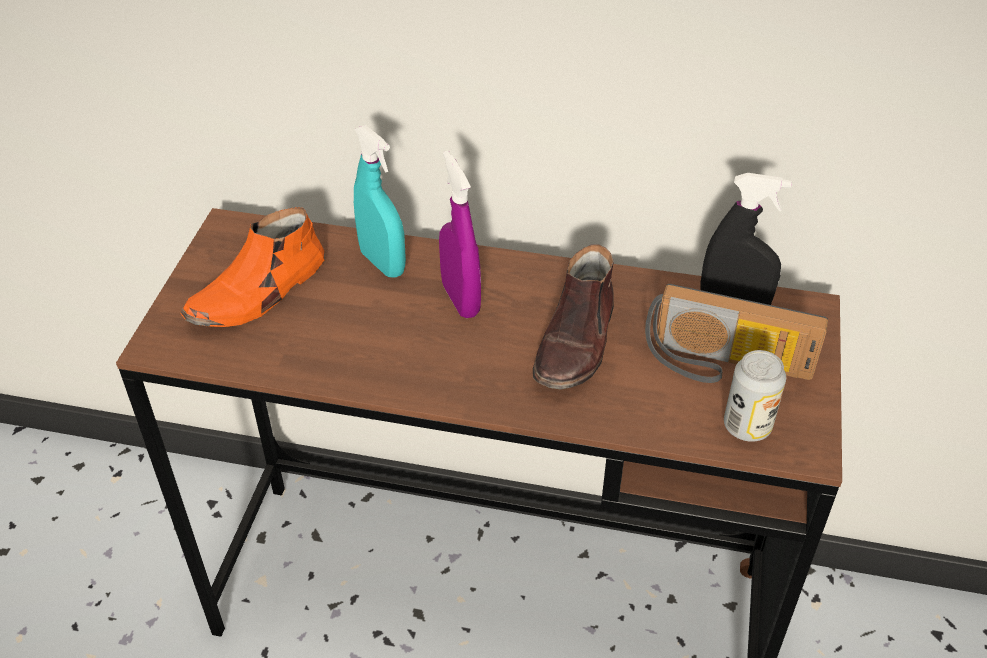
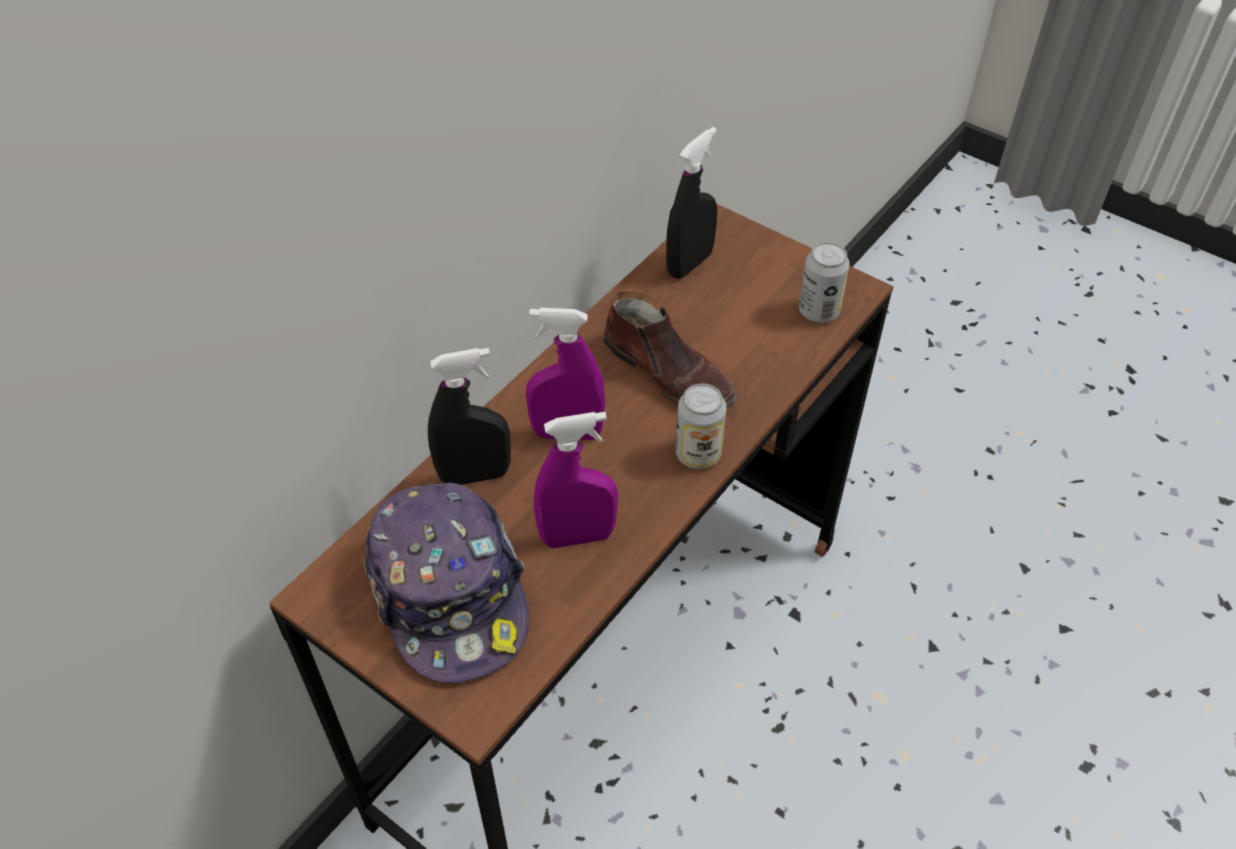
camera: 65 degrees left, 5 degrees up
orange shoe [180,207,325,327] -> cap [364,483,529,683]
turquoise spray bottle [354,125,406,278] -> black spray bottle [428,348,511,485]
radio [645,284,828,383] -> none
none -> purple spray bottle [534,412,618,548]
none -> can [676,384,726,469]

